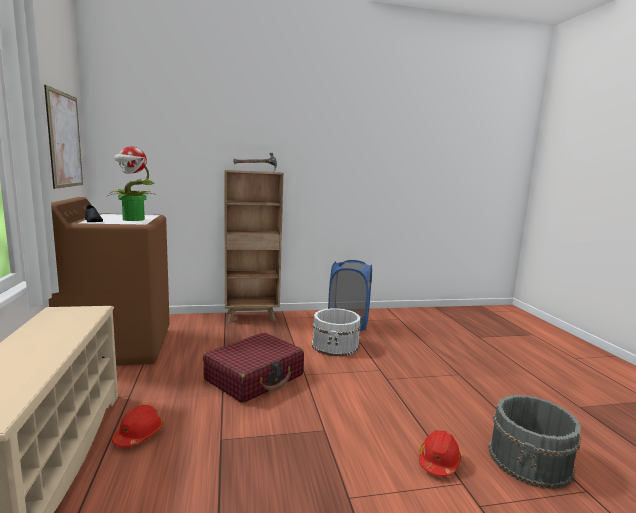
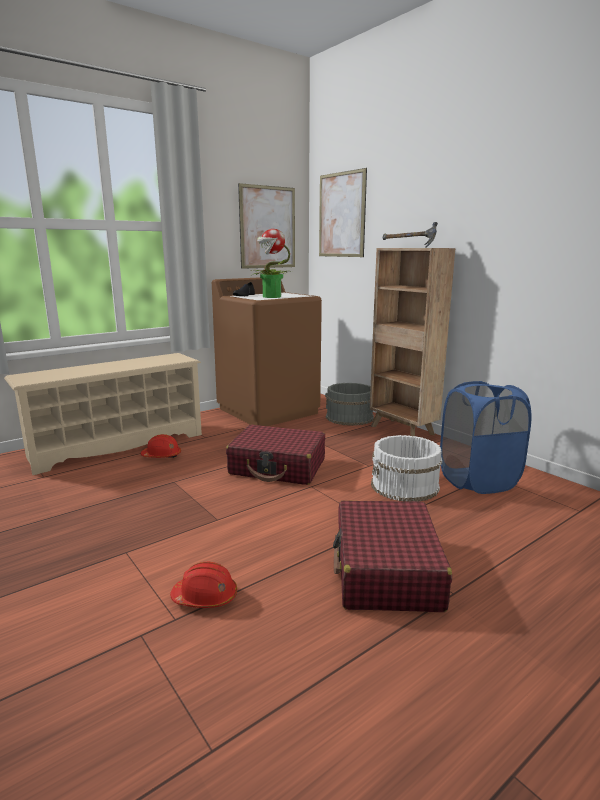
camera: 65 degrees right, 5 degrees up
grey bucket [488,395,581,489] -> grey bucket moved to [325,383,374,426]
none -> picture [319,168,367,257]
none -> red suitcase [333,500,452,612]

